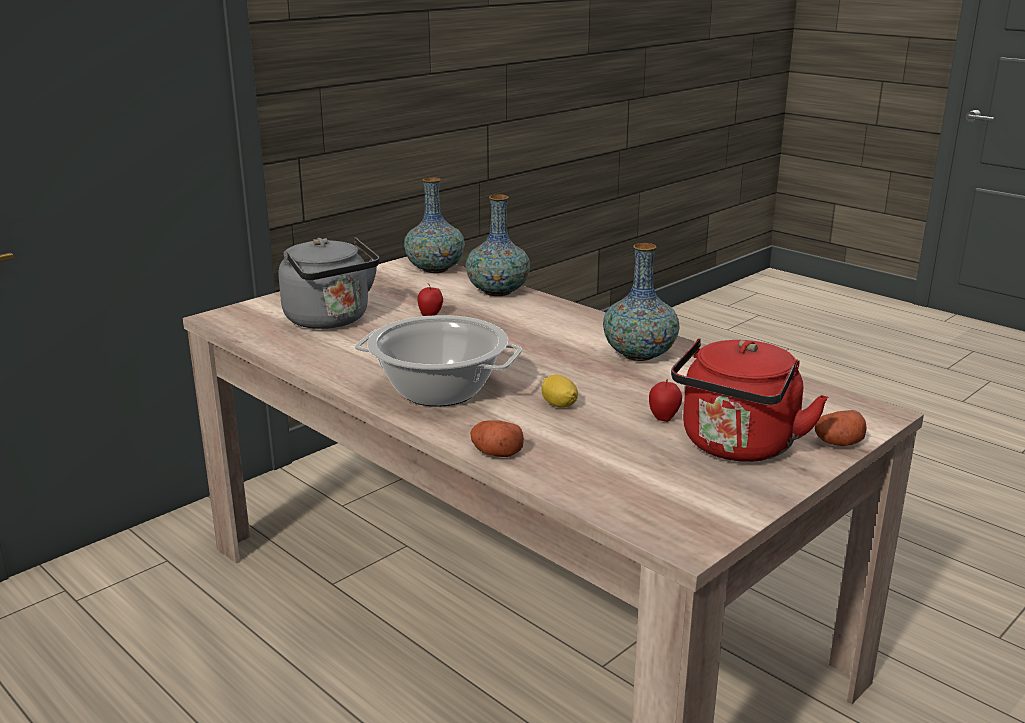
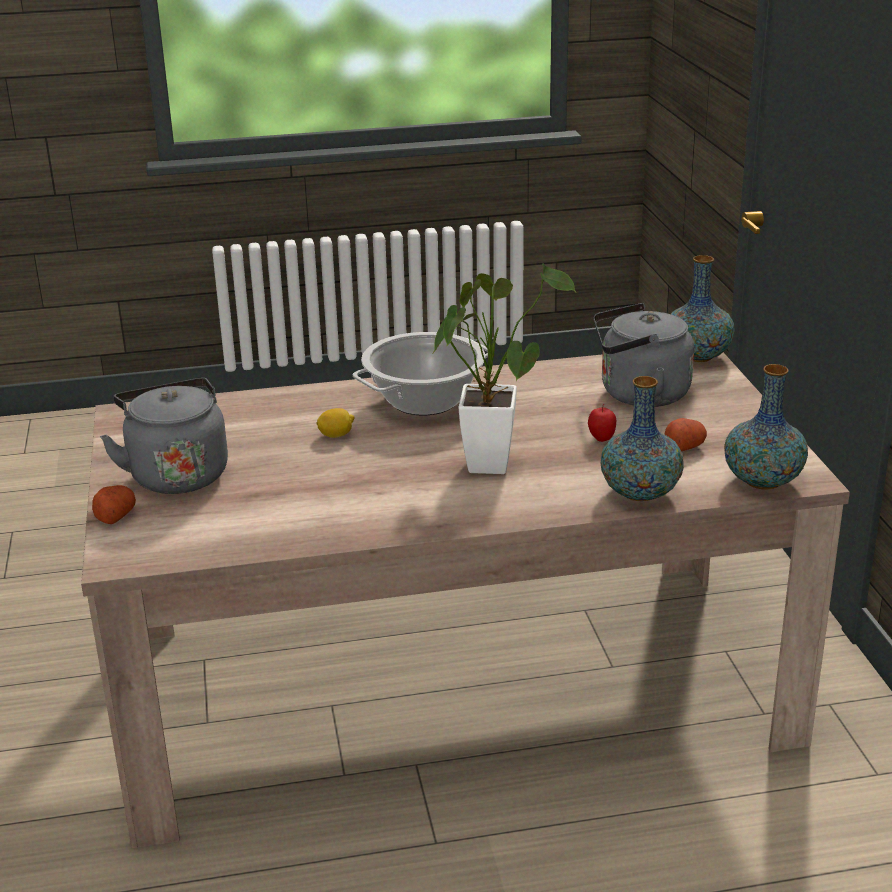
camera: 125 degrees right, 5 degrees up
potato [470,420,524,457] -> potato moved to [664,418,707,451]
vase [603,243,680,361] -> vase moved to [671,255,735,362]
apple [649,379,682,422] -> none
red kettle [671,338,828,462] -> grey kettle [100,378,228,494]
none -> potted plant [433,263,576,474]

